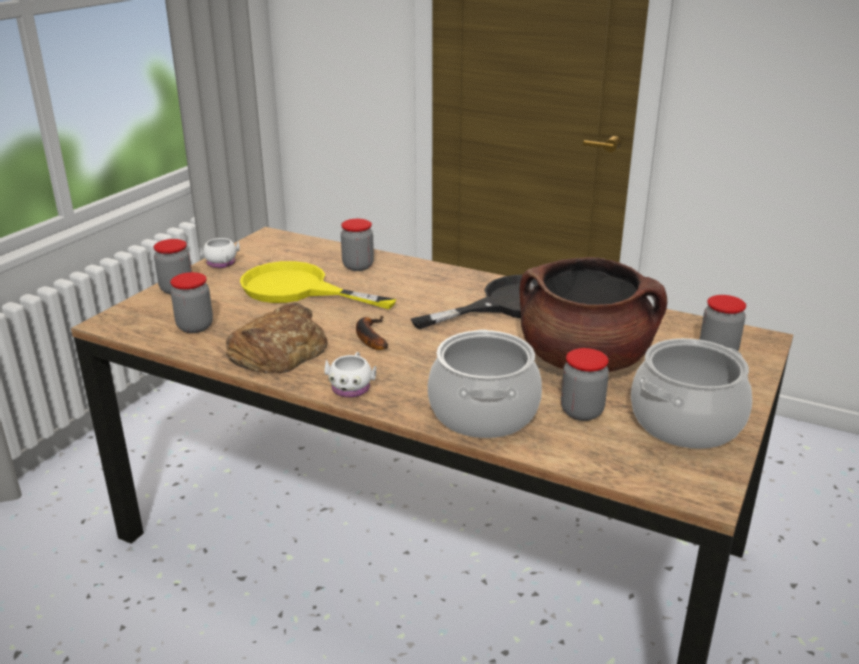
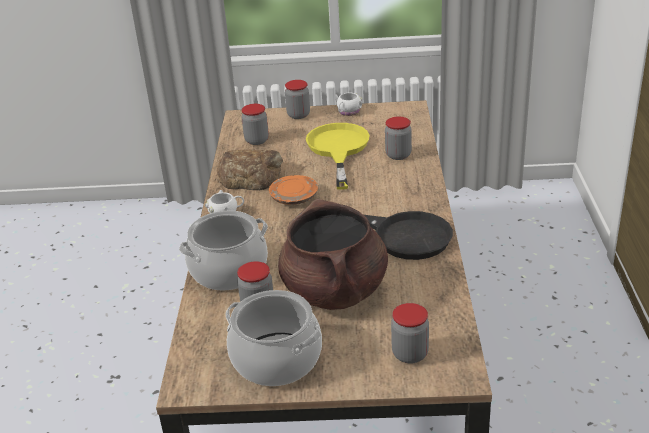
camera: 65 degrees right, 5 degrees up
banana [356,316,388,350] -> orange plate [269,175,318,205]

